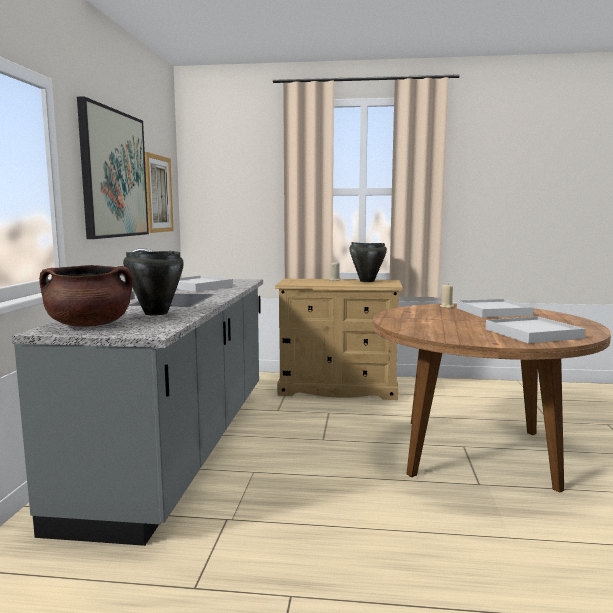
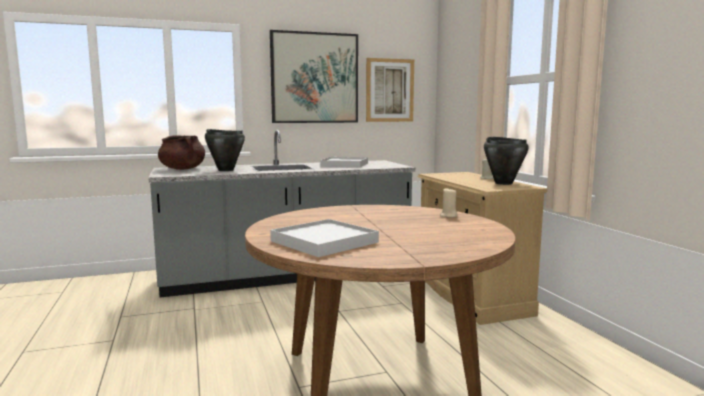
camera: 65 degrees right, 0 degrees up
white tray [457,299,534,318] -> none

